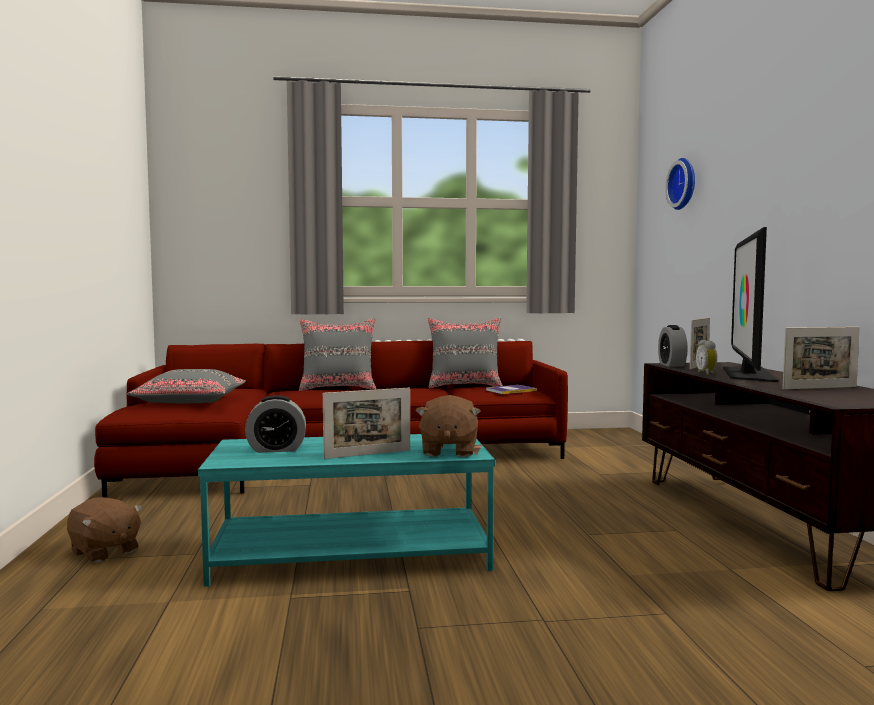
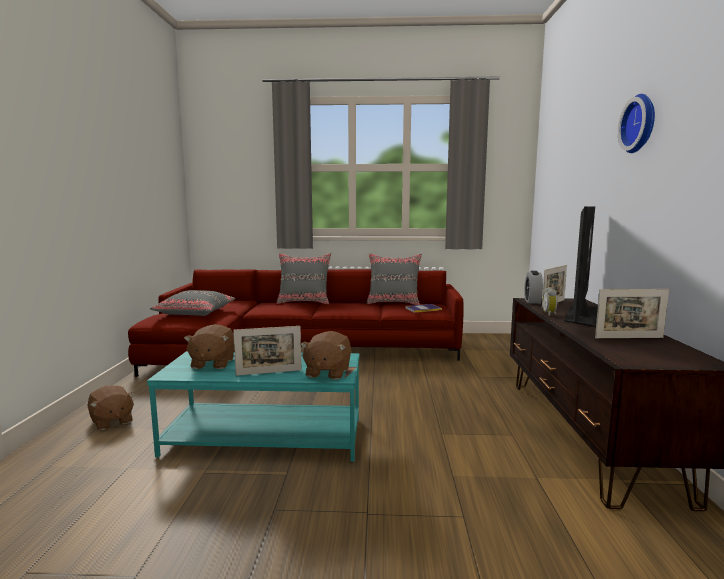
camera: 10 degrees right, 5 degrees up
alarm clock [245,395,306,453] -> brown plush toy [184,324,234,369]
wall clock [665,158,695,210] -> wall clock moved to [618,94,655,153]

